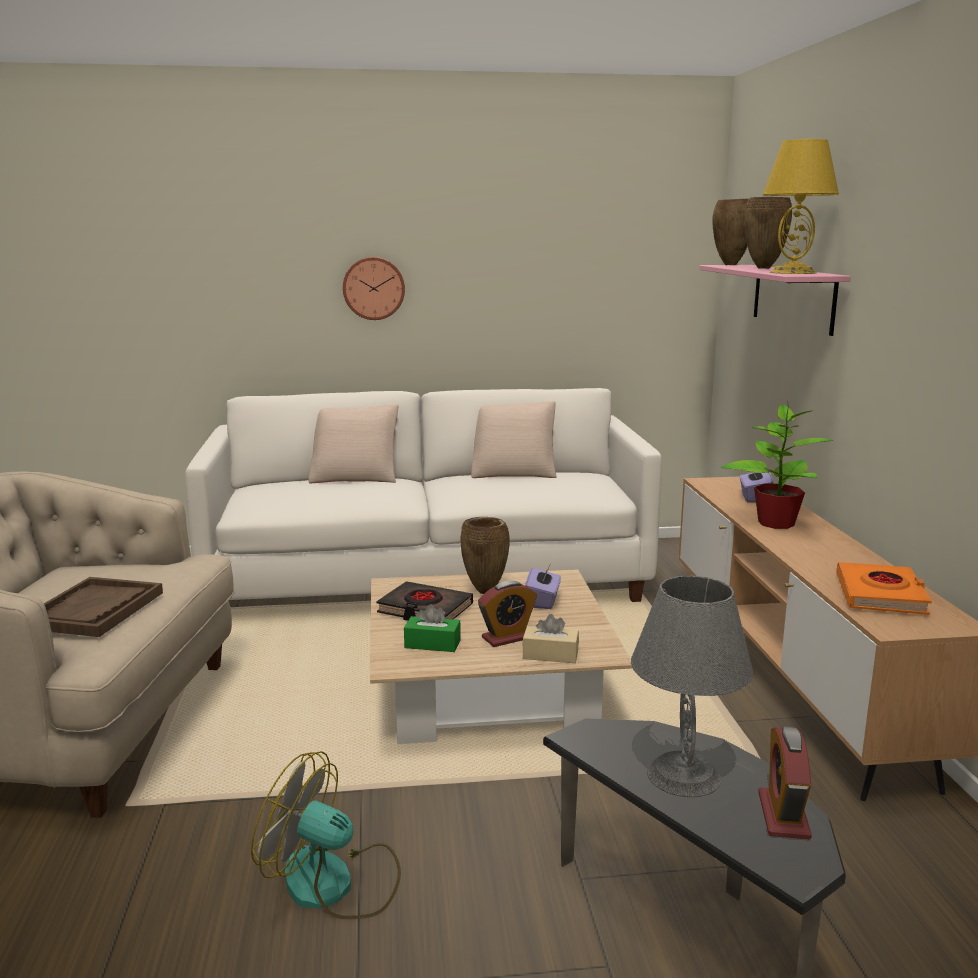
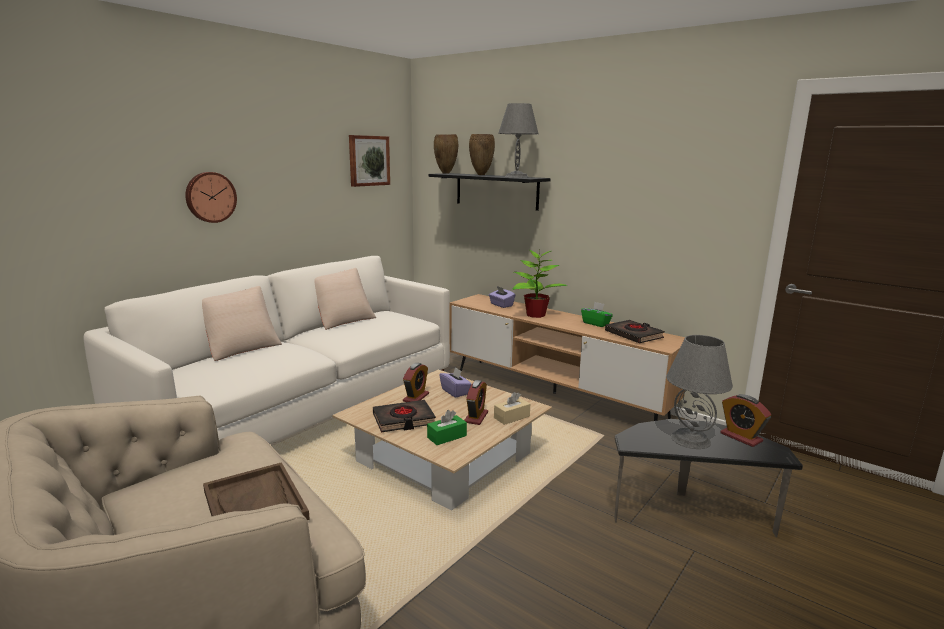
camera: 45 degrees left, 0 degrees up
fan [251,751,401,919] -> none
brown vase [460,517,510,594] -> alarm clock [403,363,429,402]
pink shelf [699,265,851,336] -> black shelf [428,173,551,211]
yellow table lamp [763,139,839,274] -> grey table lamp [498,103,539,178]
orange book [836,562,932,615] -> black book [605,320,665,343]
none -> picture [349,135,390,187]
none -> green tissue box [581,302,613,327]

